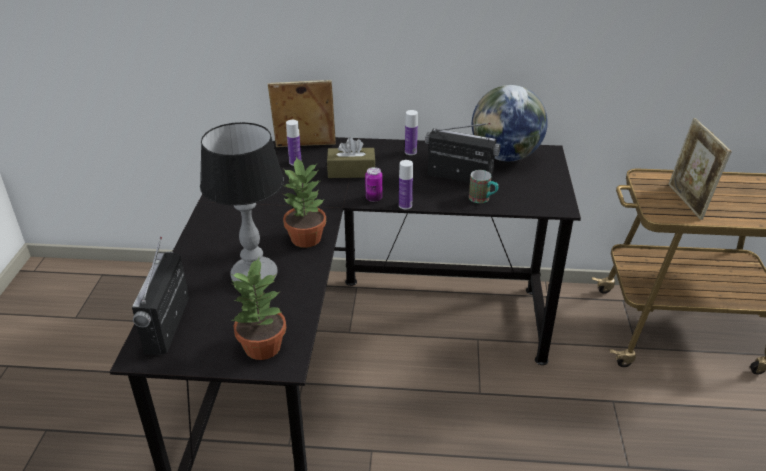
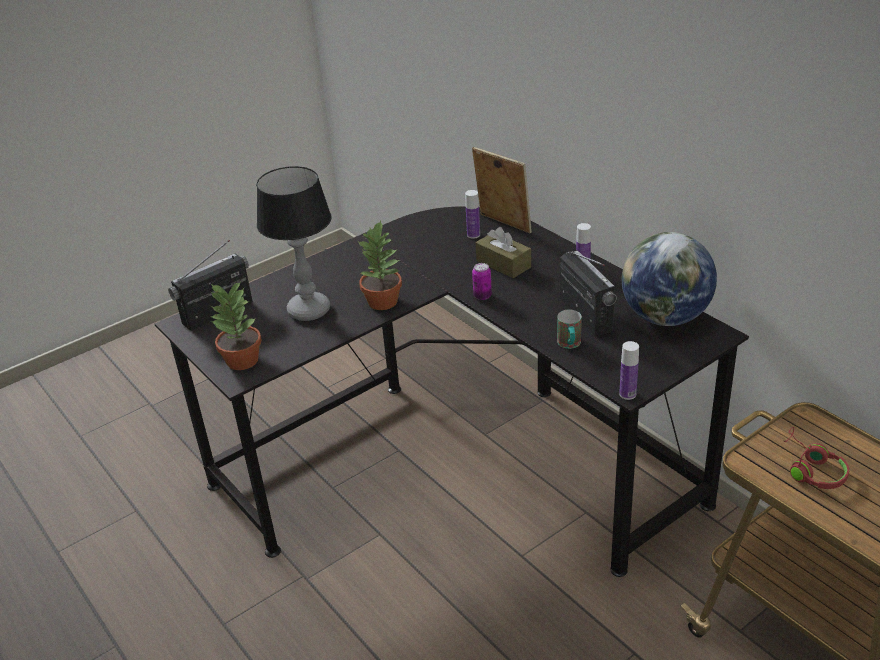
camera: 50 degrees right, 0 degrees up
bottle [399,160,413,209] -> bottle moved to [619,341,639,400]
picture frame [668,118,732,220] -> red headphones [783,427,850,489]

